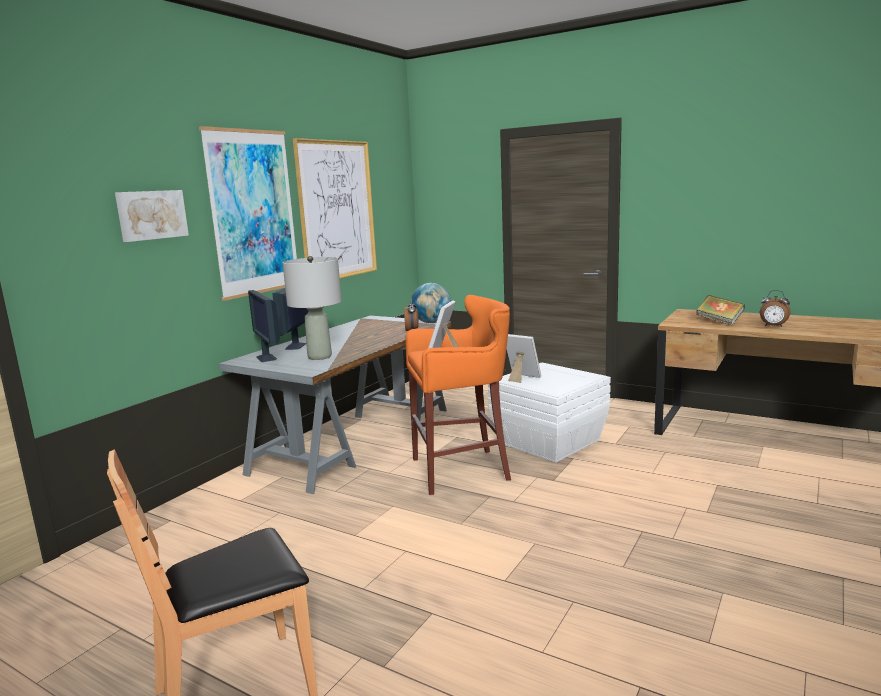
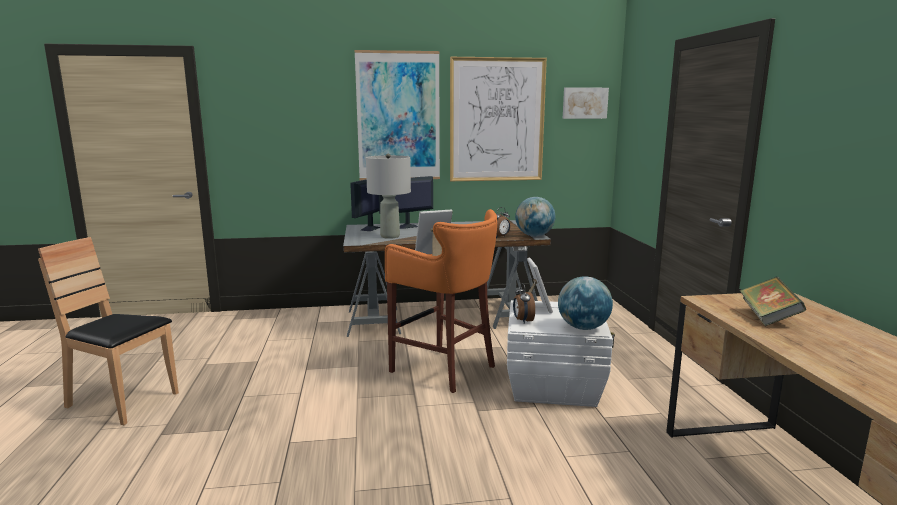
camera: 50 degrees right, 0 degrees up
picture [115,190,189,242] -> picture moved to [563,87,609,119]
alarm clock [760,290,791,327] -> alarm clock moved to [513,283,535,324]
none -> globe [558,276,613,330]

